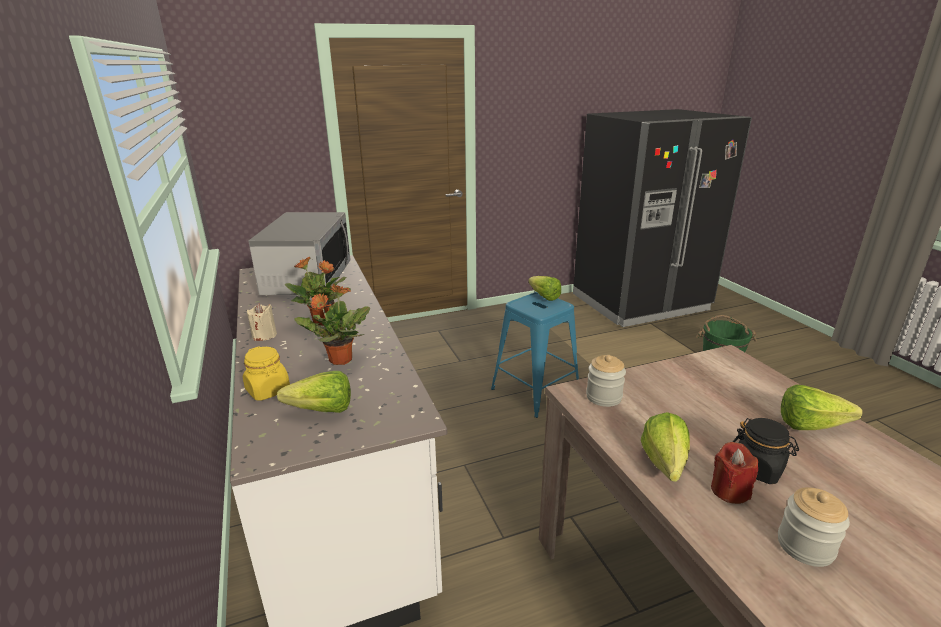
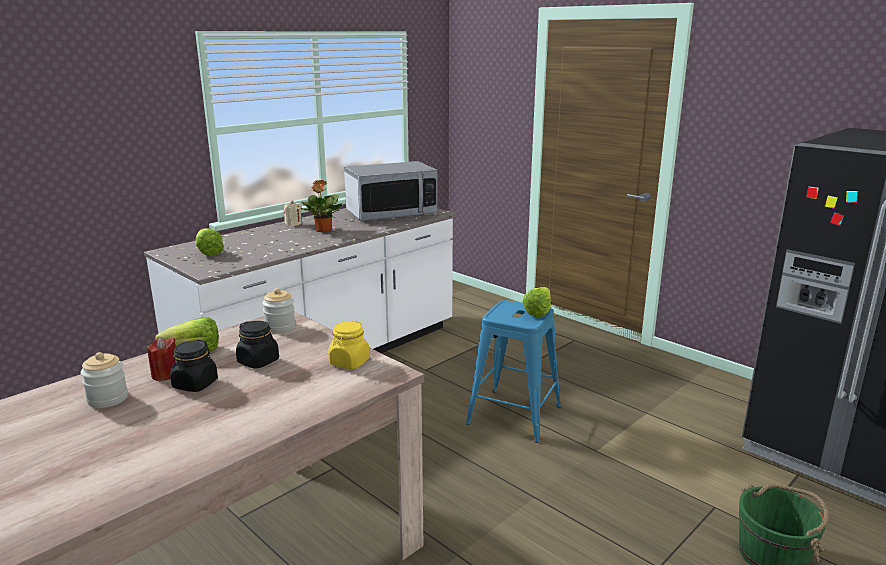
camera: 65 degrees right, 5 degrees down
yellow jar [243,346,290,401] -> yellow jar moved to [328,321,370,369]
potted plant [295,284,370,365] -> none
lettuce [781,385,863,430] -> none
none -> black jar [236,321,279,369]

